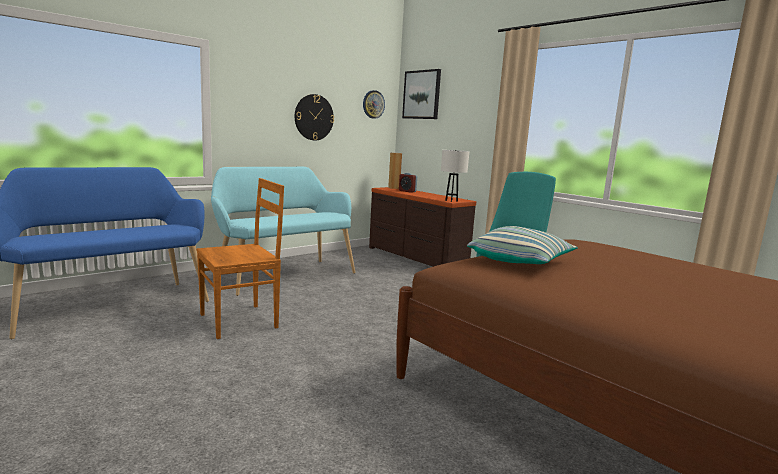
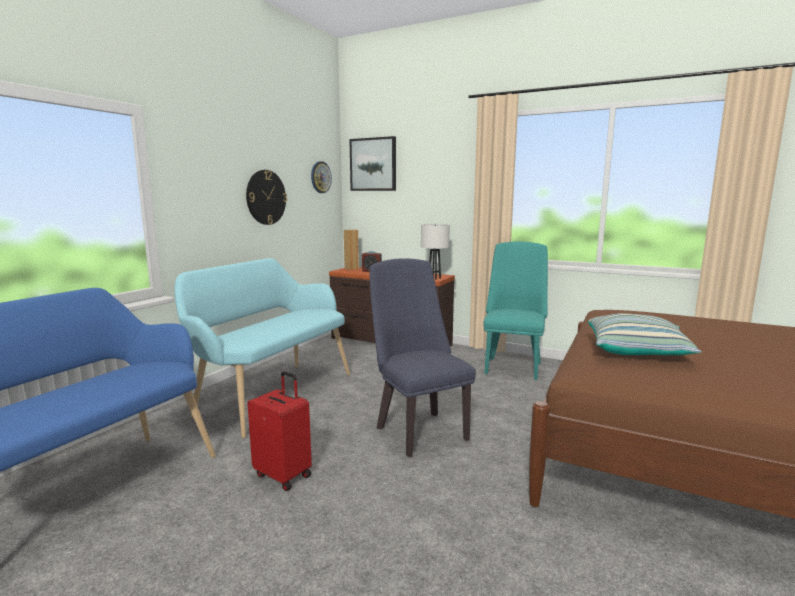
camera: 20 degrees left, 0 degrees up
brown chair [196,178,284,339] -> red suitcase [247,371,312,491]
none -> blue chair [369,258,476,457]

